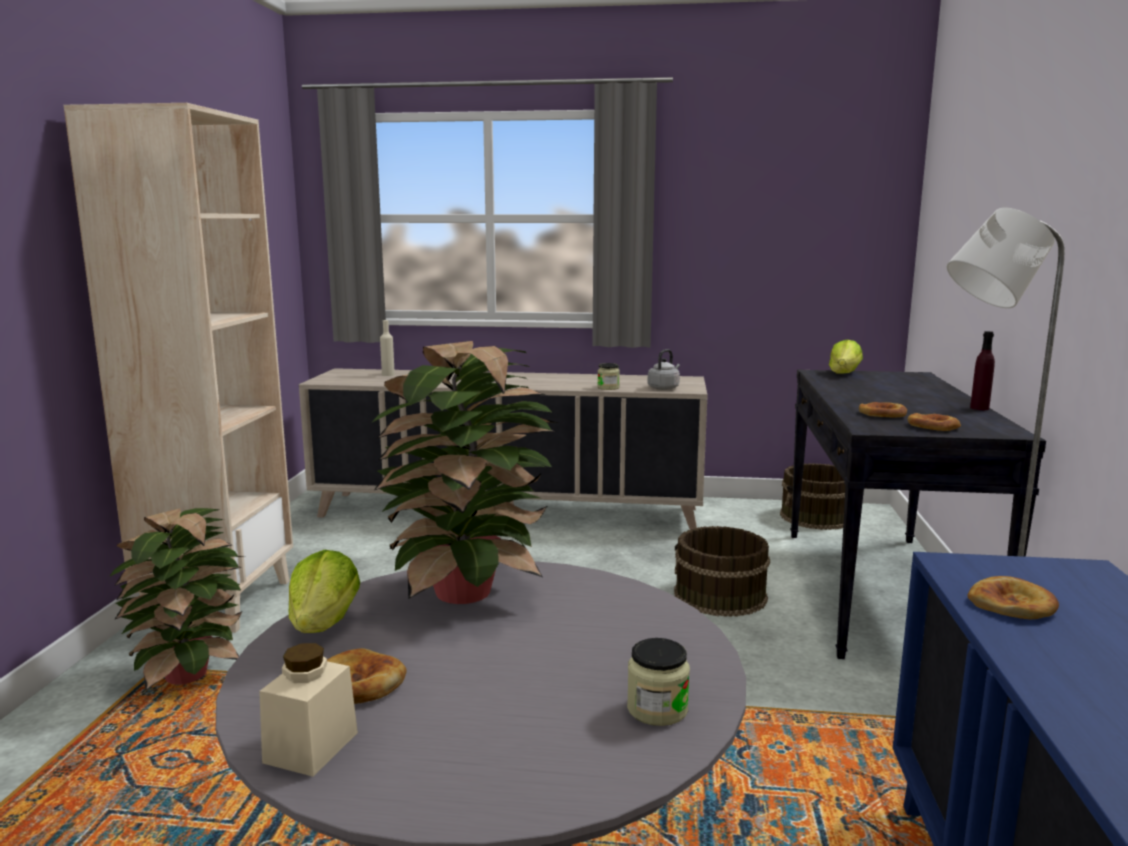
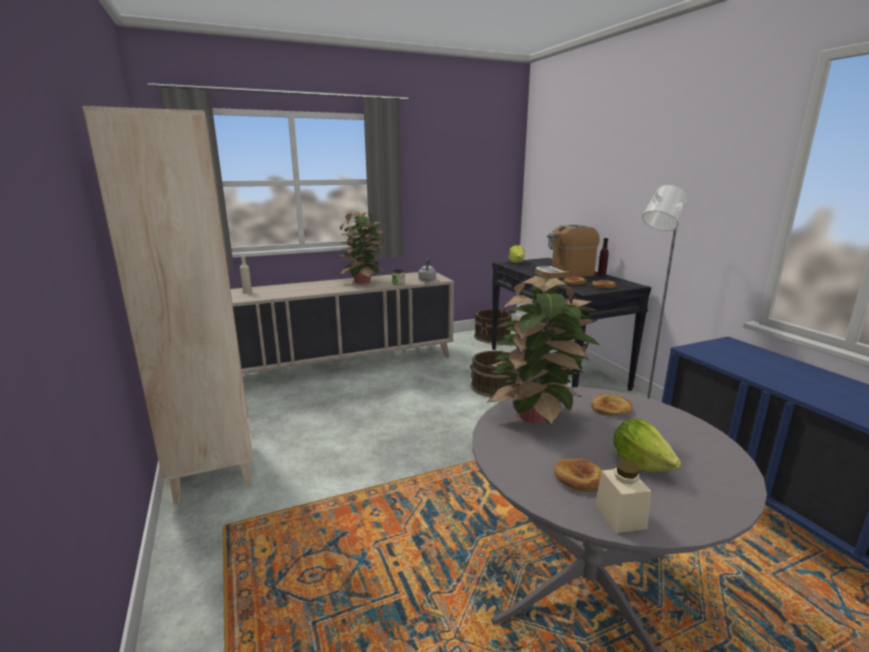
camera: 30 degrees left, 5 degrees up
potted plant [109,508,245,690] -> potted plant moved to [338,211,387,284]
lettuce [289,550,360,633] -> lettuce moved to [613,418,681,472]
jar [627,638,690,726] -> none
bread [968,576,1059,619] -> bread moved to [591,394,633,416]
none -> coffee machine [535,225,600,279]

